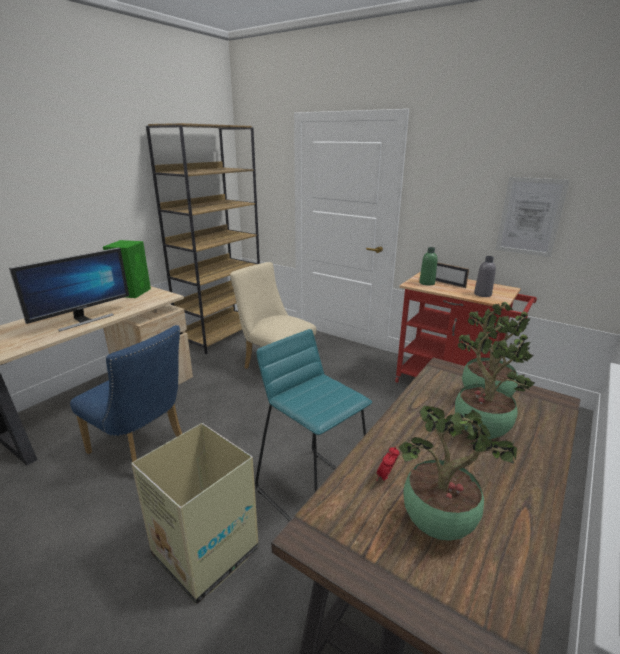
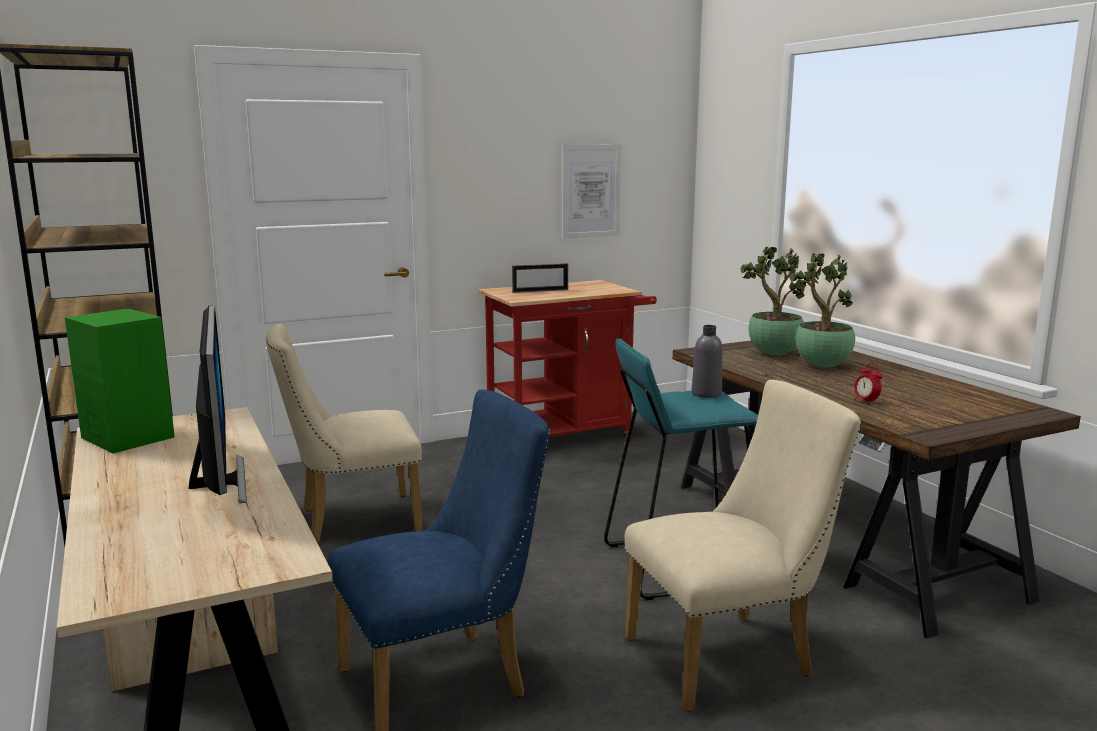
camera: 60 degrees left, 10 degrees down
cardboard box [131,423,259,604] -> beige chair [625,380,861,712]
potted plant [398,405,517,541] -> none
green bottle [419,247,437,286] -> none
grey bottle [474,256,496,297] -> grey bottle moved to [692,325,723,398]

